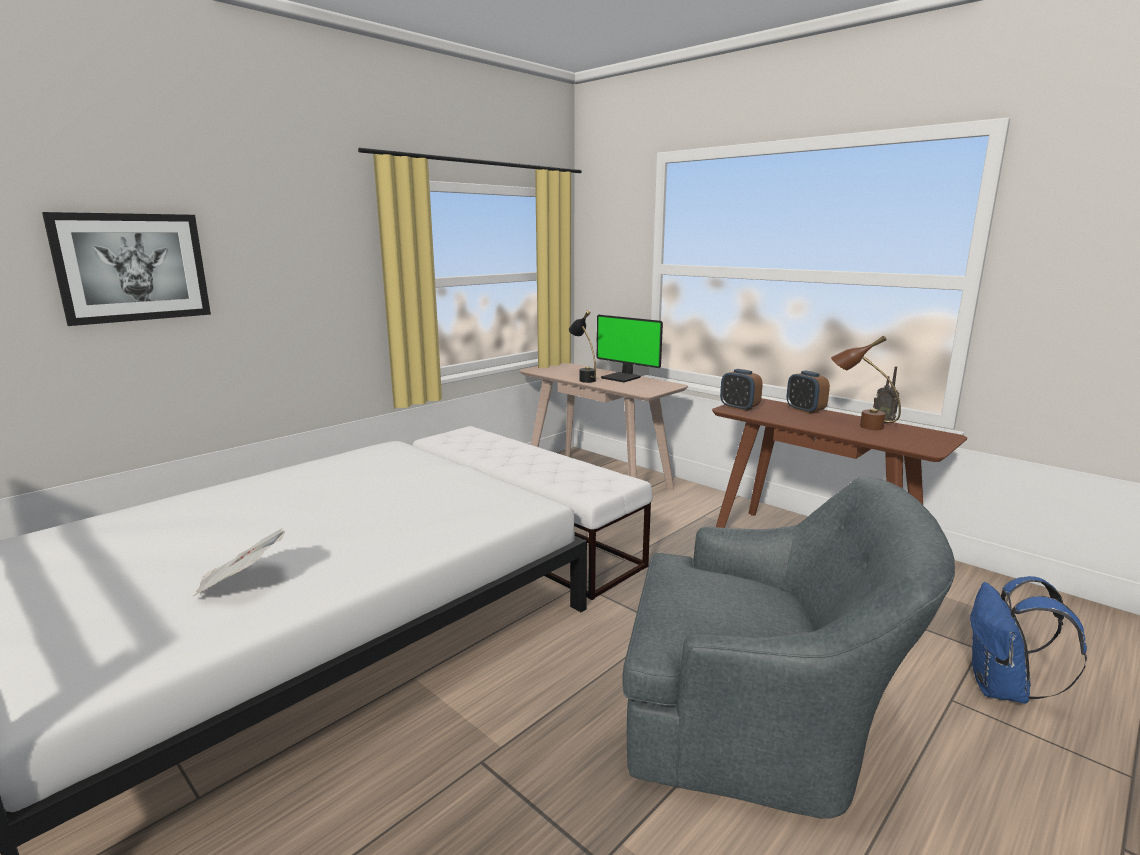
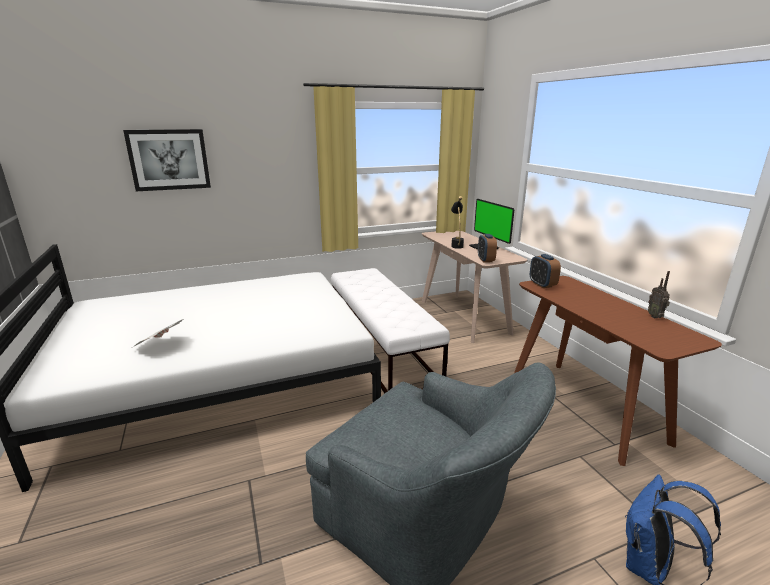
camera: 25 degrees right, 5 degrees up
alarm clock [787,371,830,414] -> alarm clock moved to [478,234,497,263]
brown table lamp [831,335,901,430] -> none

